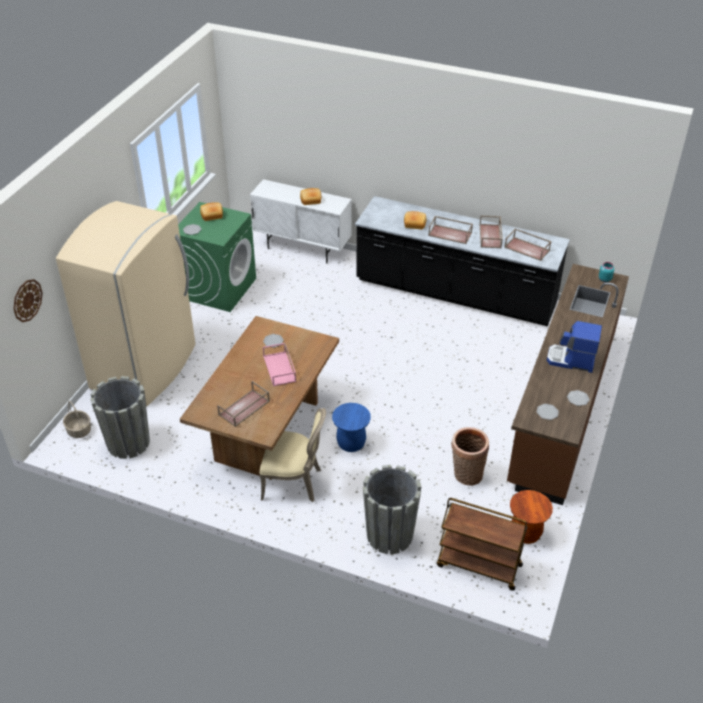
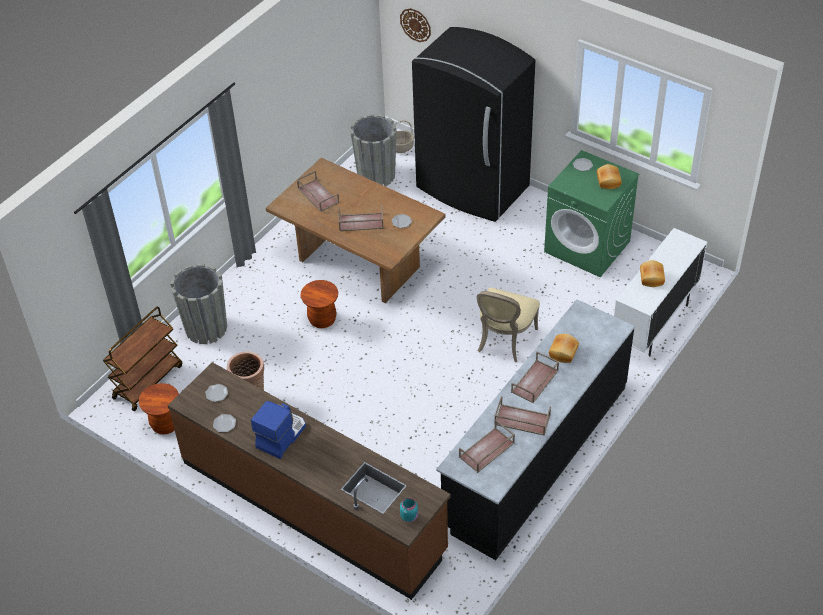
camera: 105 degrees right, 5 degrees up
beige fridge [56,201,196,406] -> black fridge [412,27,535,222]
beige chair [259,408,326,502] -> beige chair moved to [477,288,540,362]
pink tray [263,343,296,386] -> brown tray [338,204,384,231]
blue stool [332,403,371,452] -> brown stool [300,280,338,328]

